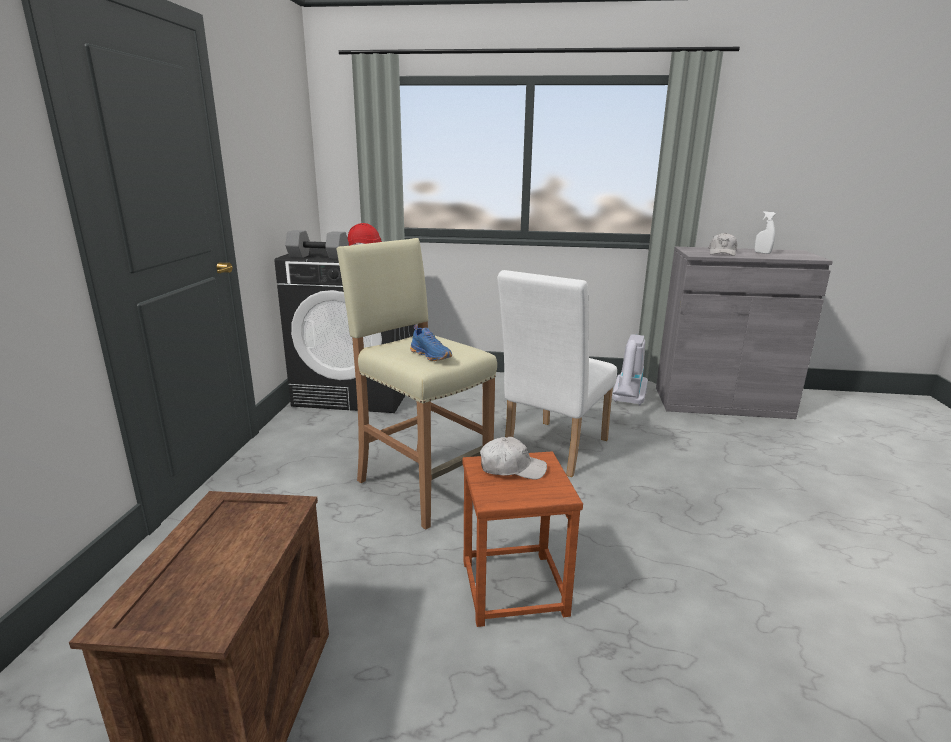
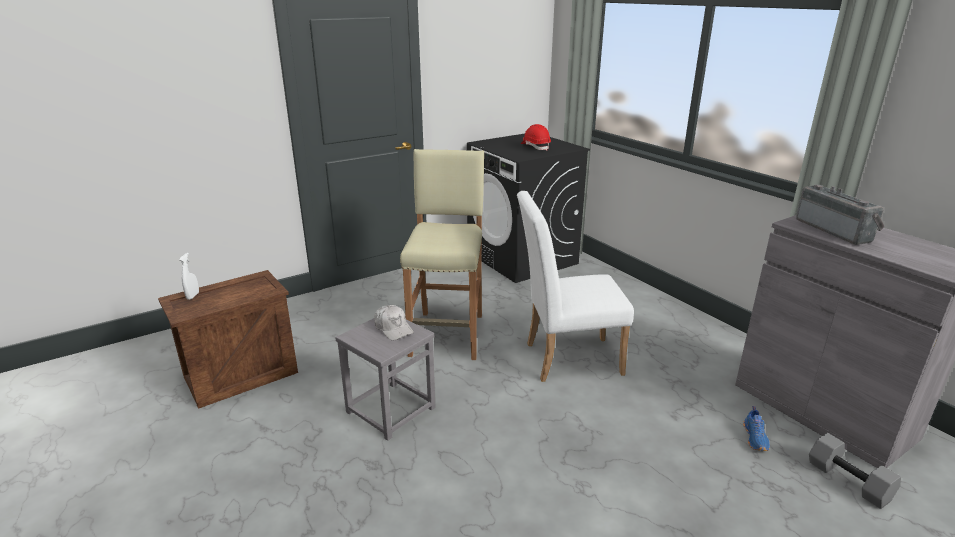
camera: 50 degrees right, 5 degrees up
grey dumbbell [285,230,349,259] -> grey dumbbell moved to [809,433,901,509]
blue shoe [410,325,452,361] -> blue shoe moved to [743,406,770,451]
brown stool [462,451,583,627] -> grey stool [335,318,436,441]
vacuum cleaner [612,334,648,405] -> none
white cap [709,232,737,256] -> radio [796,185,885,245]
white spray bottle [754,211,776,254] -> white spray bottle moved to [180,253,199,300]

